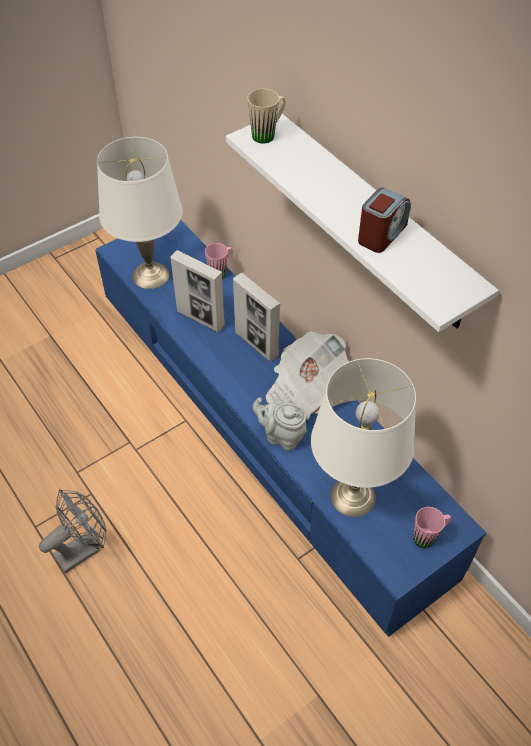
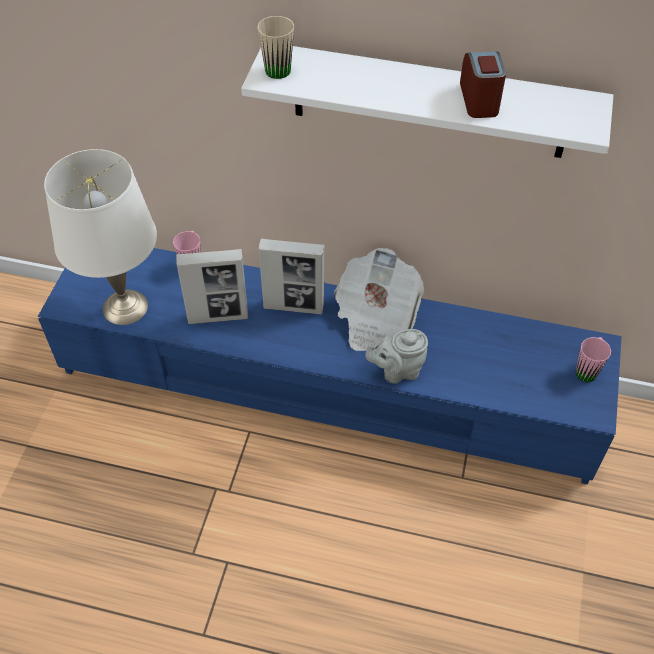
camera: 40 degrees left, 0 degrees up
grey fan [39,489,107,573] -> none
white table lamp [311,358,416,517] -> none

